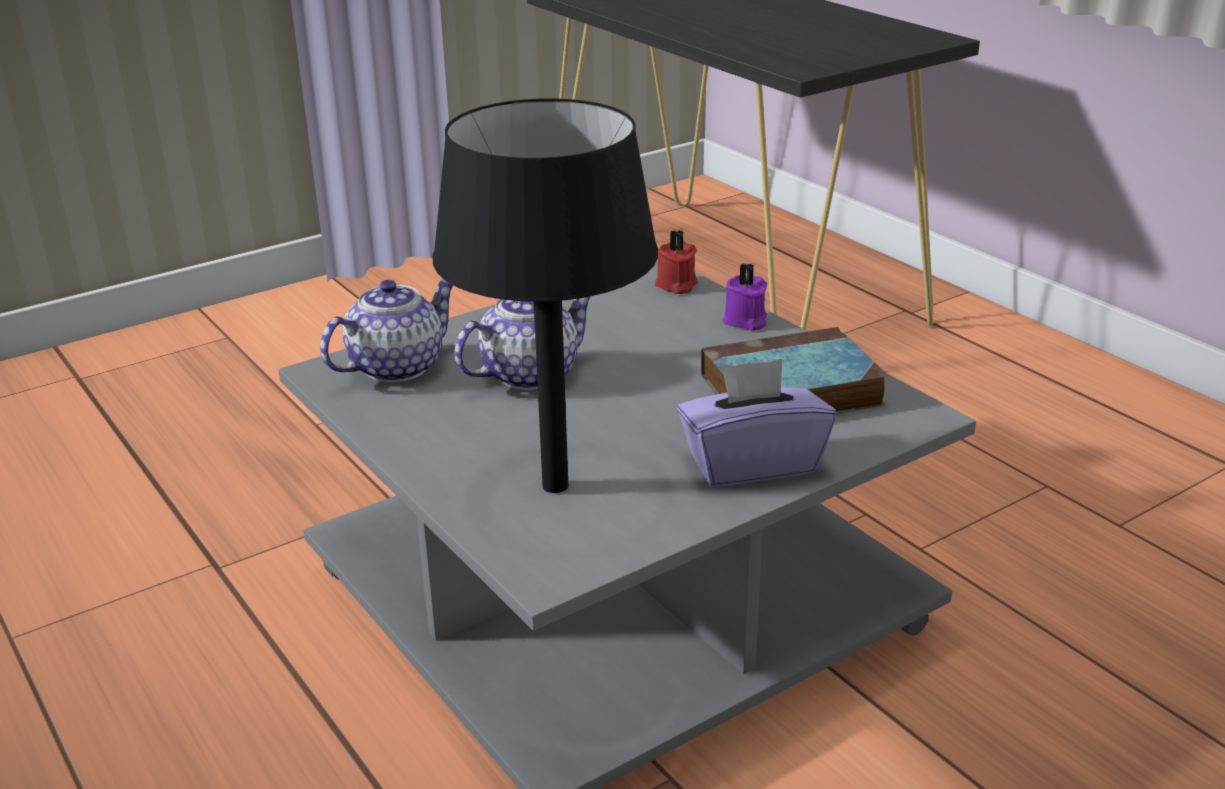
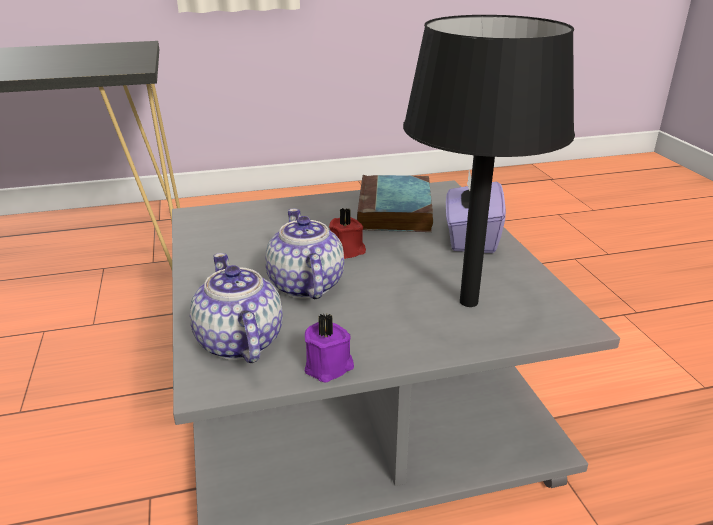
camera: 70 degrees left, 0 degrees up
red candle [655,230,698,294] -> red candle moved to [329,208,366,259]
purple candle [723,263,767,331] -> purple candle moved to [305,313,354,383]

